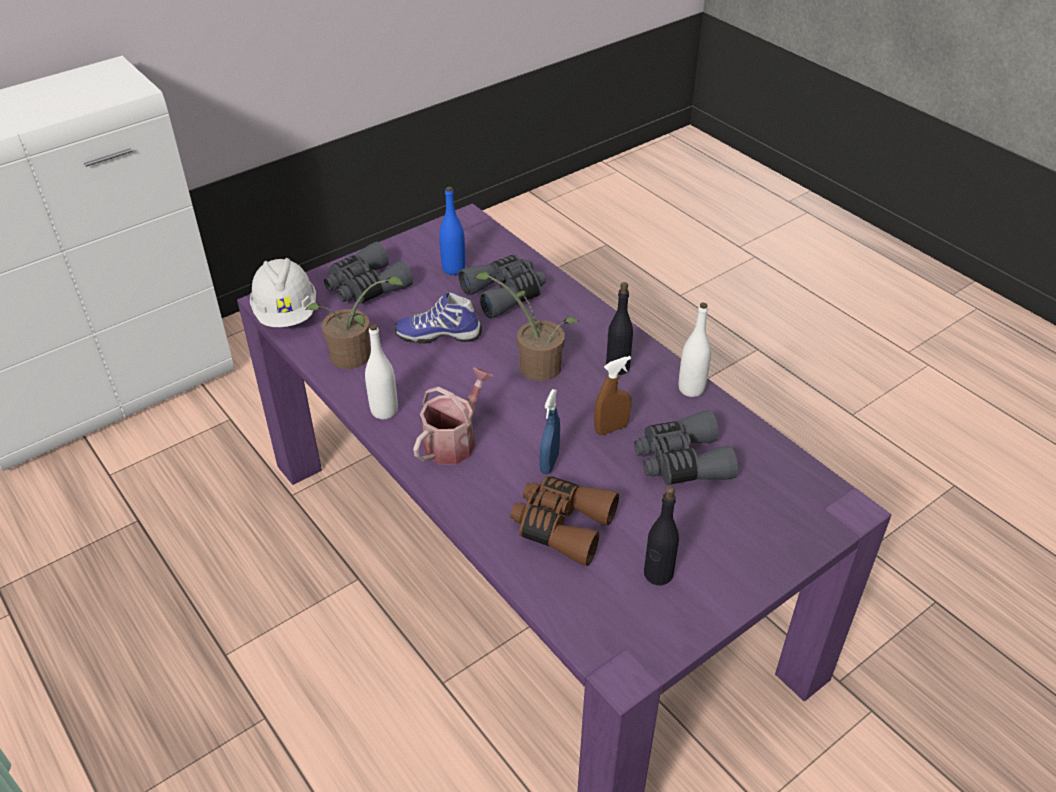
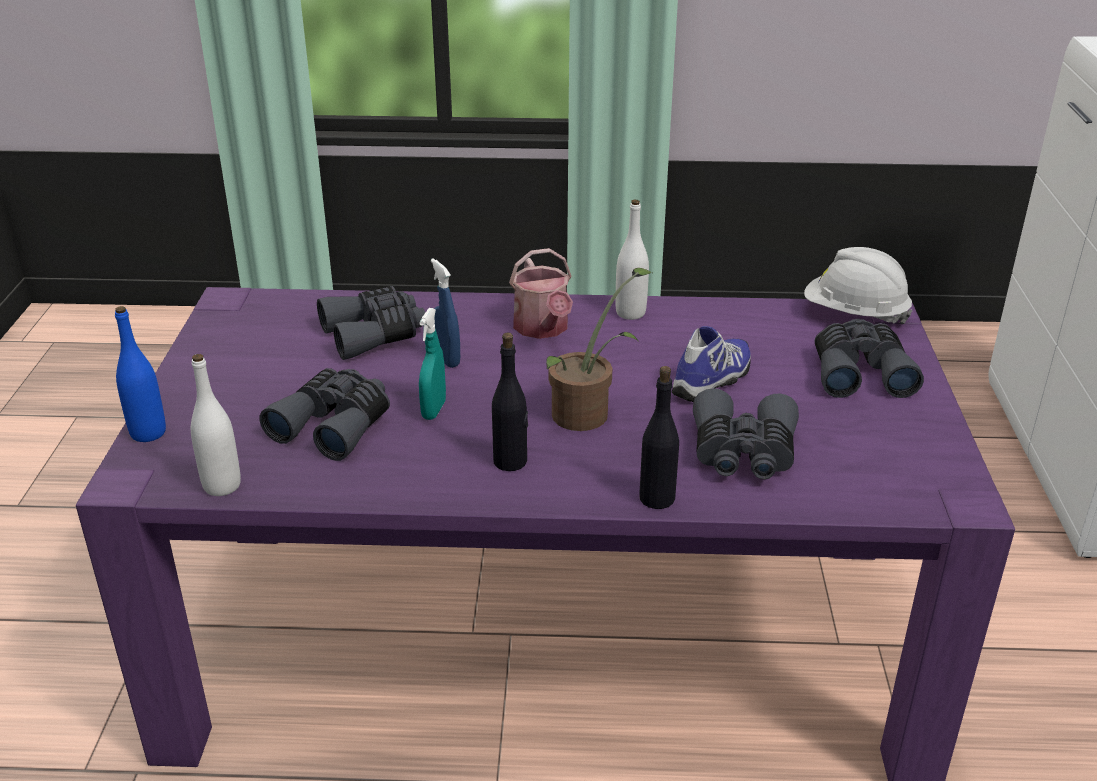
camera: 130 degrees right, 10 degrees down
potted plant [305,276,405,369] -> none
blue bottle [439,187,465,275] -> blue bottle moved to [115,306,166,442]
brown binoculars [510,476,619,566] -> grey binoculars [317,286,425,360]
brown spray bottle [594,356,632,435] -> turquoise spray bottle [419,308,446,420]
black bottle [644,486,679,585] -> black bottle moved to [639,366,679,509]
white bottle [678,303,711,397] -> white bottle moved to [191,354,241,496]

